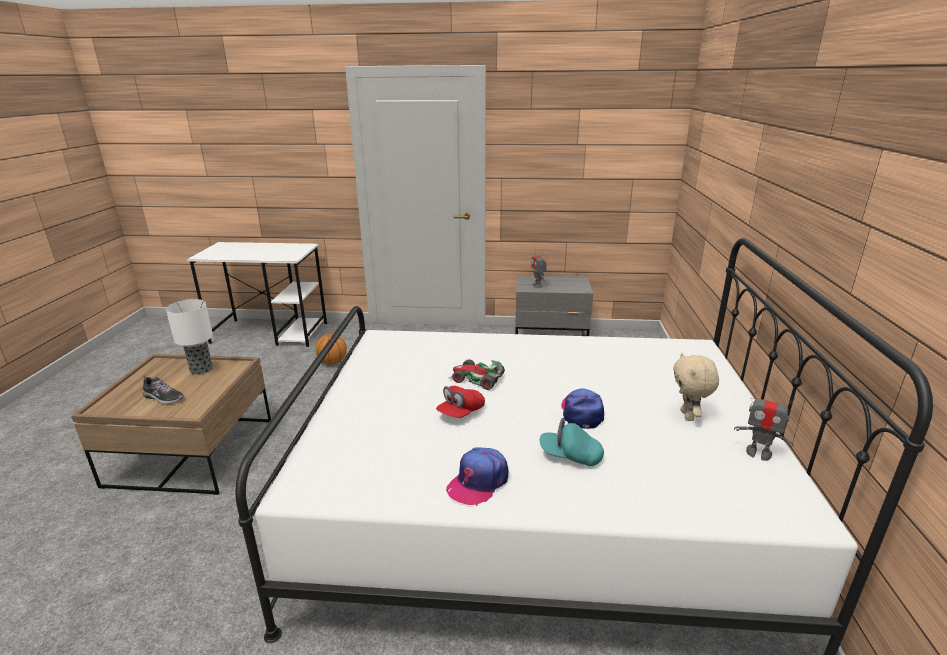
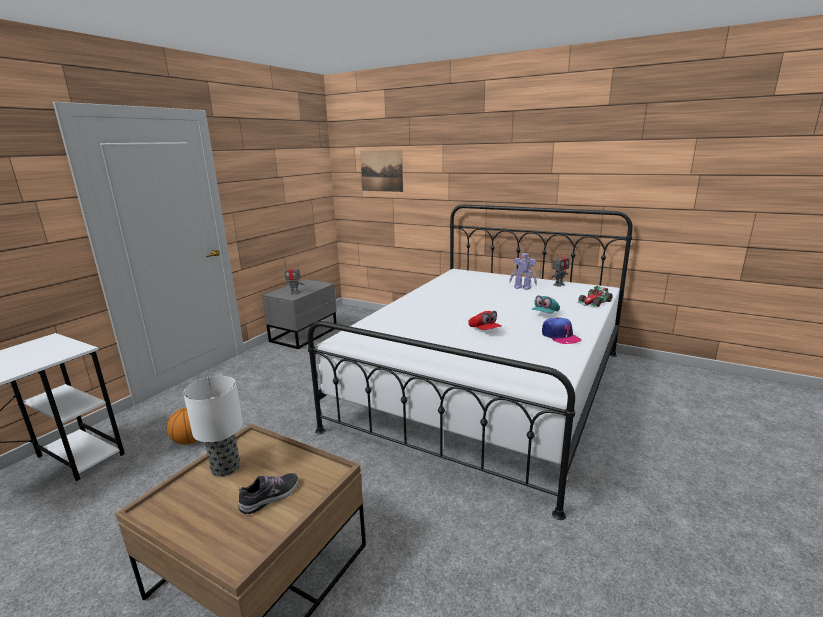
camera: 65 degrees left, 5 degrees down
toy car [449,359,505,390] -> toy car moved to [578,286,613,307]
cap [561,388,604,429] -> none
beige plush toy [673,353,719,421] -> toy robot [509,253,537,290]
none -> picture [360,150,403,192]

